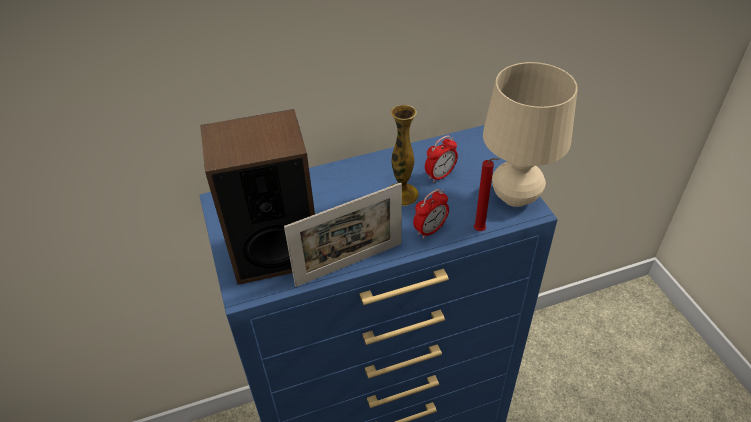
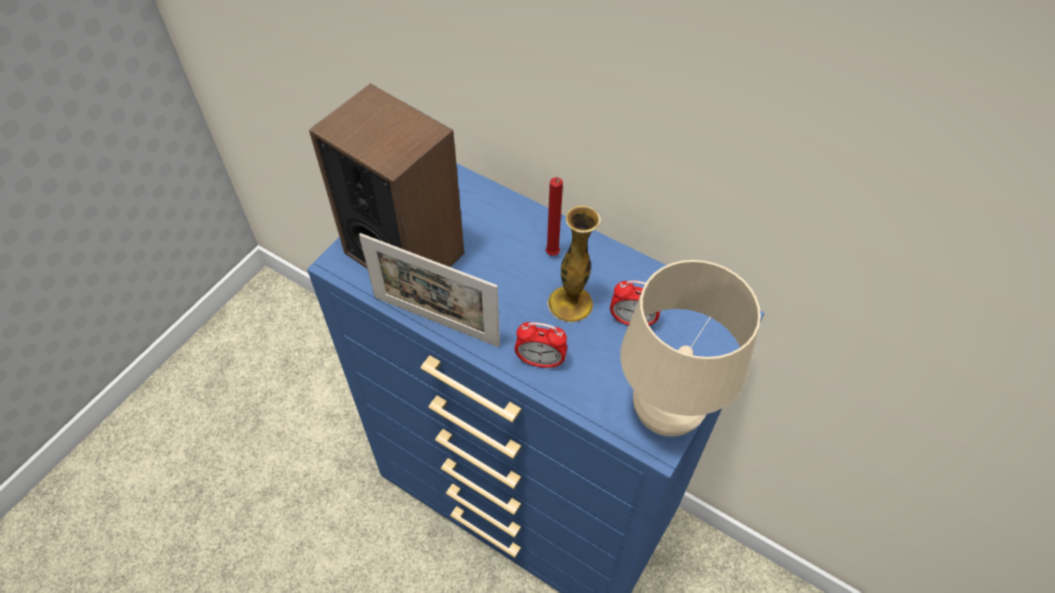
camera: 50 degrees right, 10 degrees up
red candle [474,158,500,231] -> red candle moved to [545,177,563,256]

